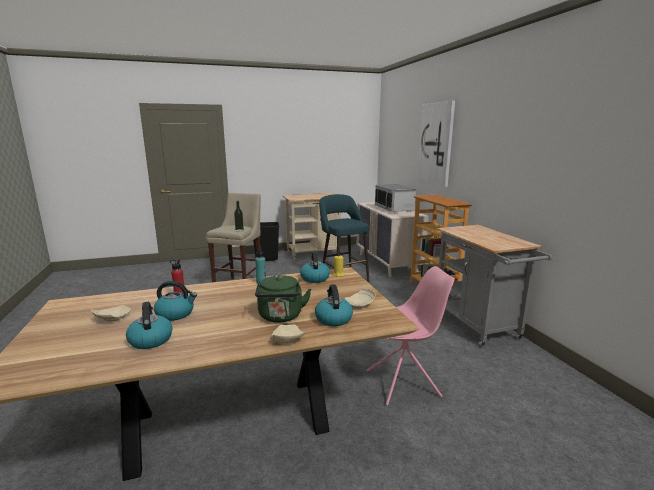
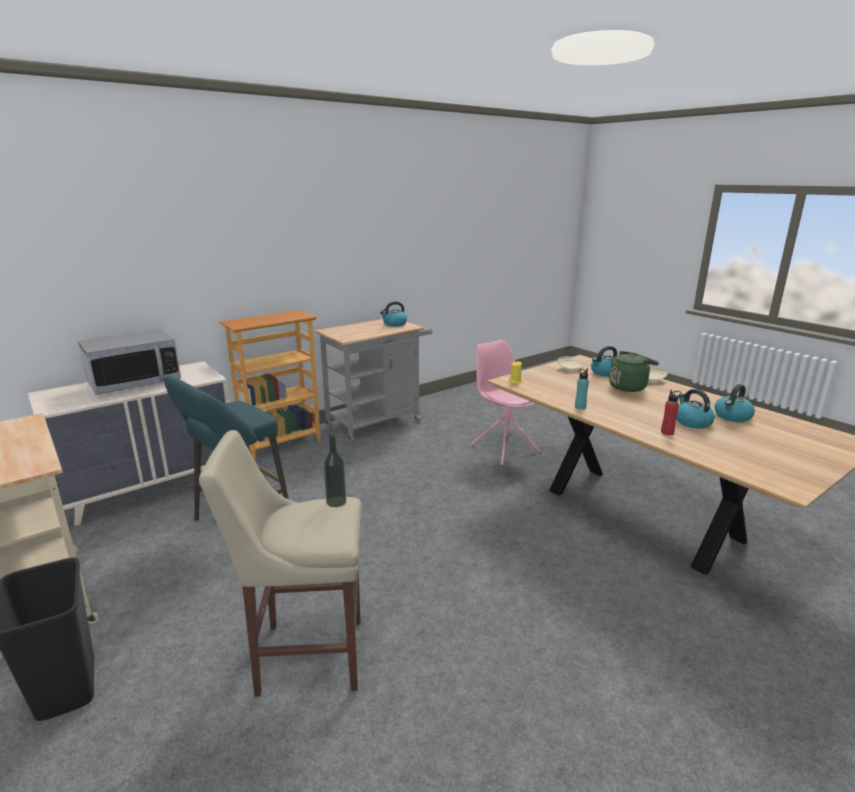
camera: 110 degrees left, 5 degrees up
beige plate [91,305,130,322] -> none
kettle [300,251,330,283] -> kettle moved to [380,301,407,327]
picture [417,101,455,187] -> none

